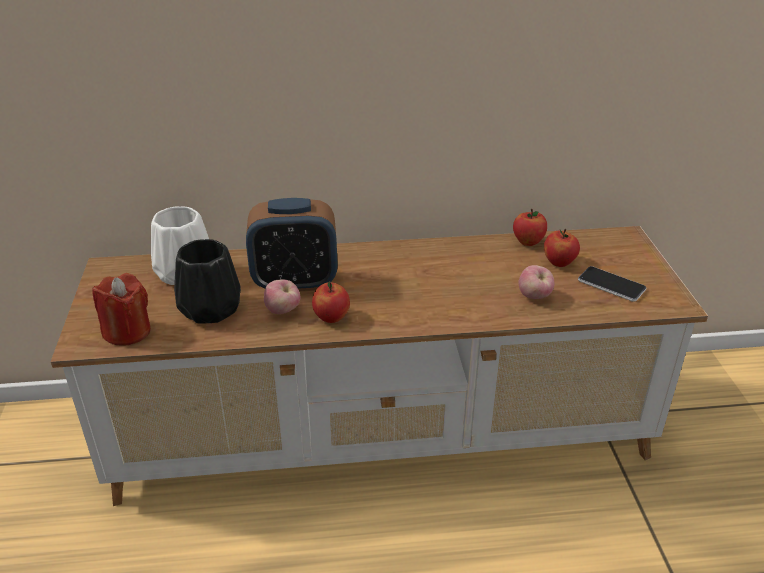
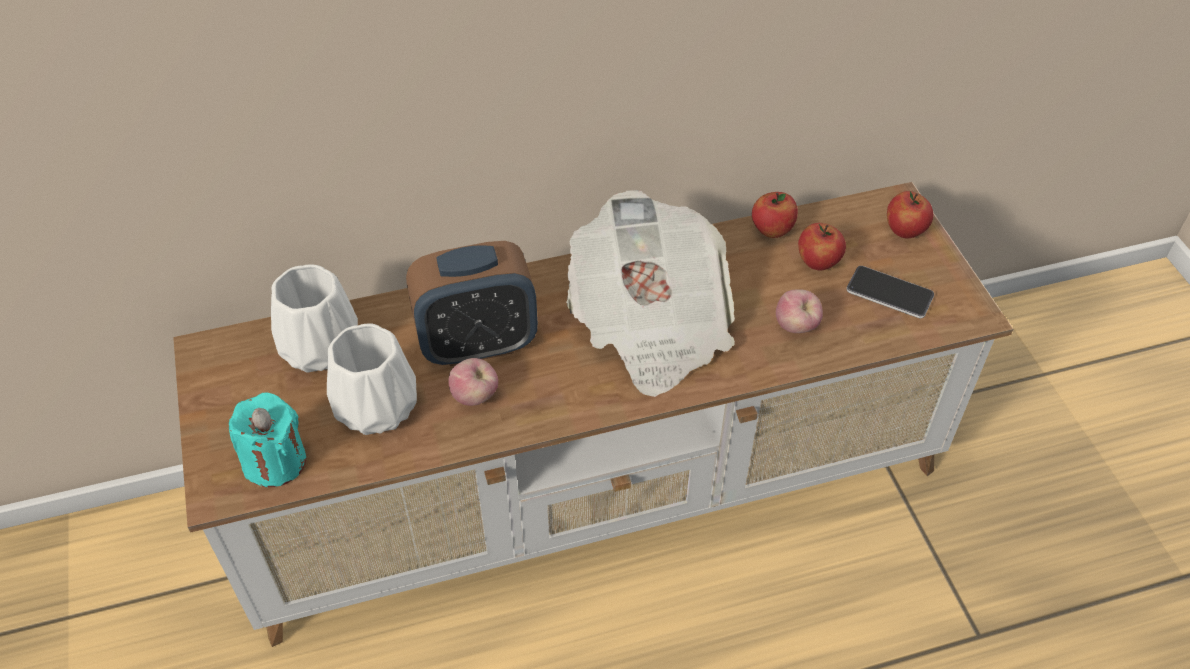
camera: 10 degrees left, 15 degrees up
red candle [92,273,151,346] -> turquoise candle [229,392,306,487]
black vase [174,239,241,324] -> white vase [327,323,417,435]
apple [312,281,350,323] -> apple moved to [887,191,933,238]
none -> newspaper [566,190,735,397]

